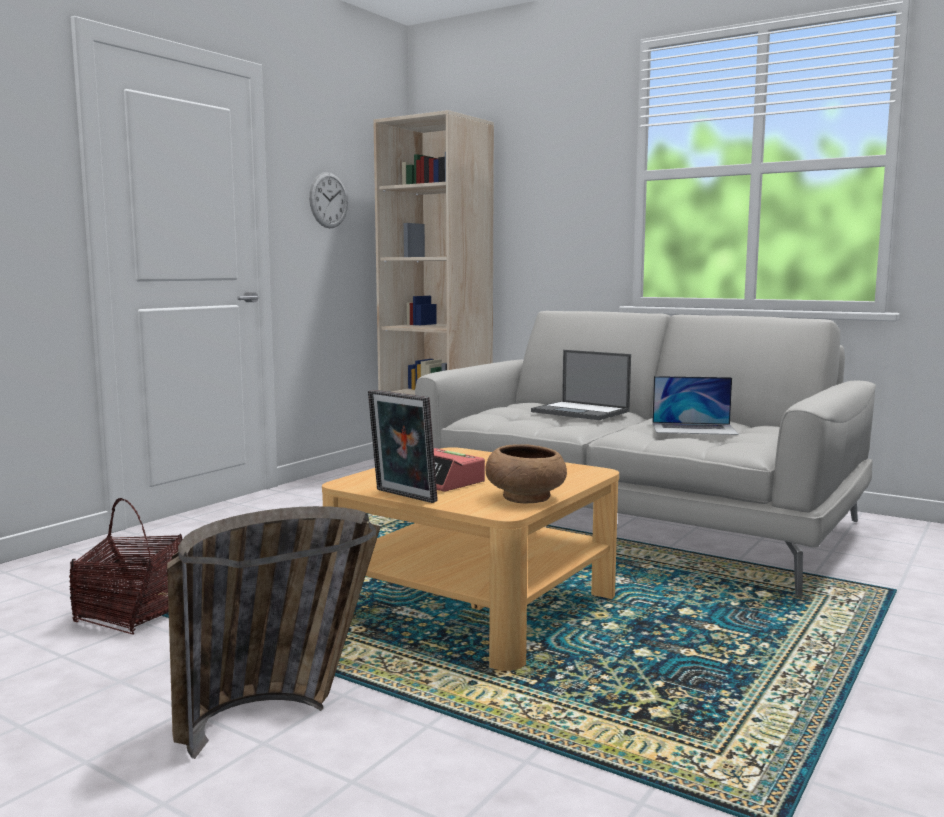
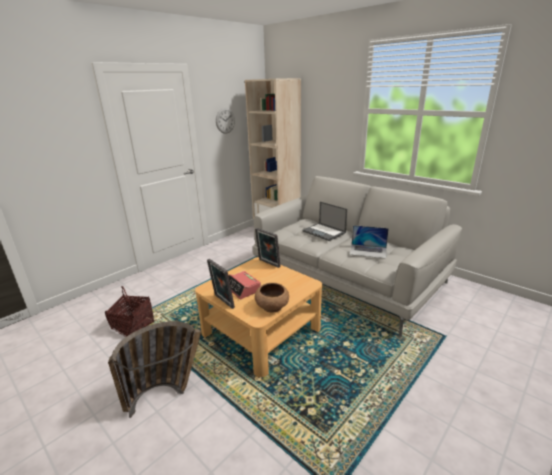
camera: 10 degrees right, 15 degrees up
none -> picture frame [255,228,281,268]

